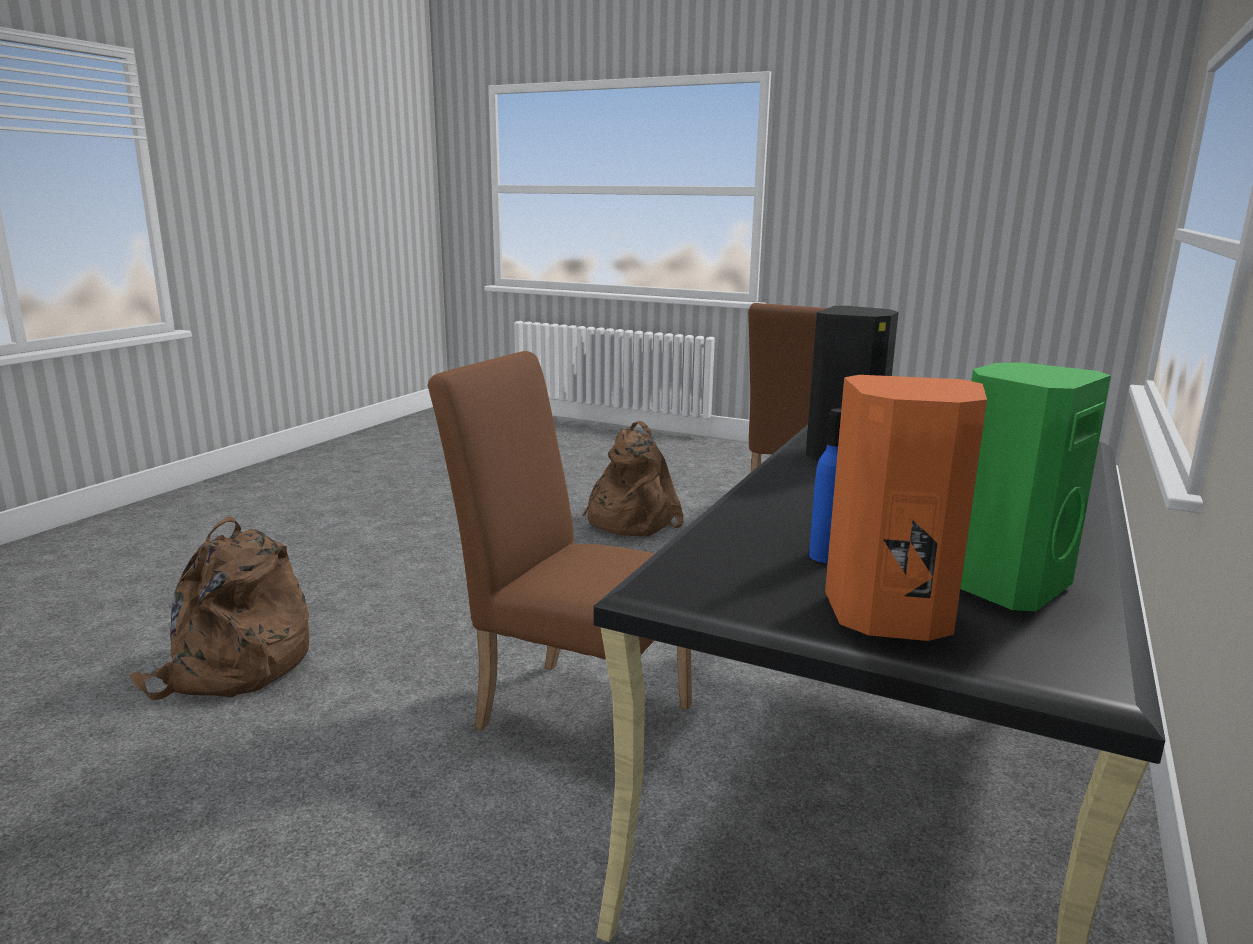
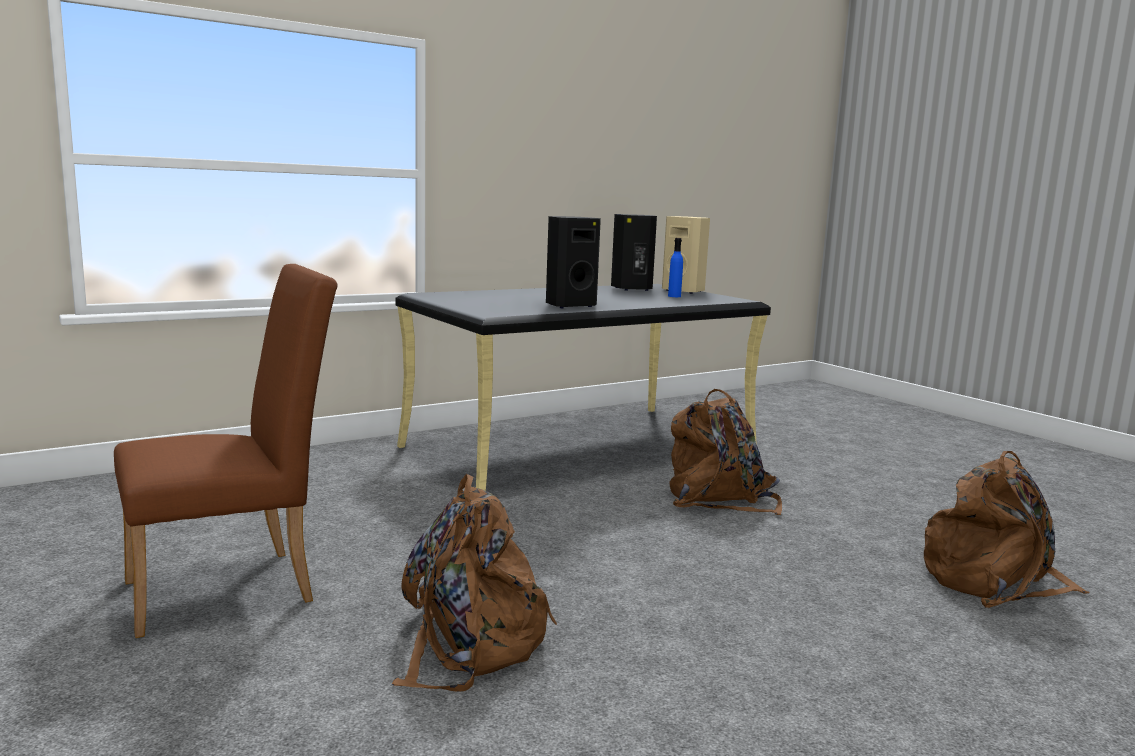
camera: 150 degrees left, 5 degrees down
brown chair [428,351,692,730] -> brown backpack [669,389,782,515]
orange speaker [825,375,987,641] -> beige speaker [662,216,710,294]
green speaker [960,362,1111,611] -> black speaker [611,214,657,291]

